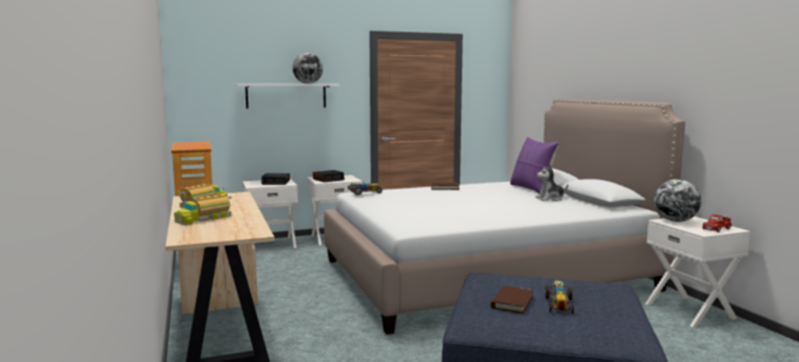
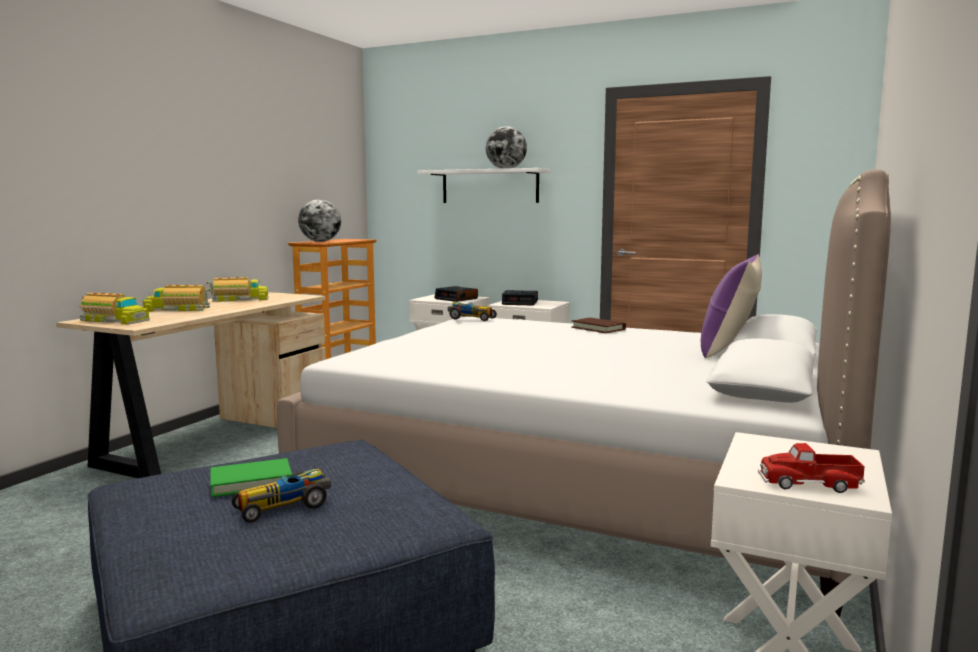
camera: 45 degrees right, 0 degrees up
brown book [491,286,533,313] -> green book [210,458,292,497]
plush toy [535,164,568,201] -> none
globe [654,179,701,222] -> globe moved to [298,199,341,242]
none -> toy truck [79,293,150,324]

